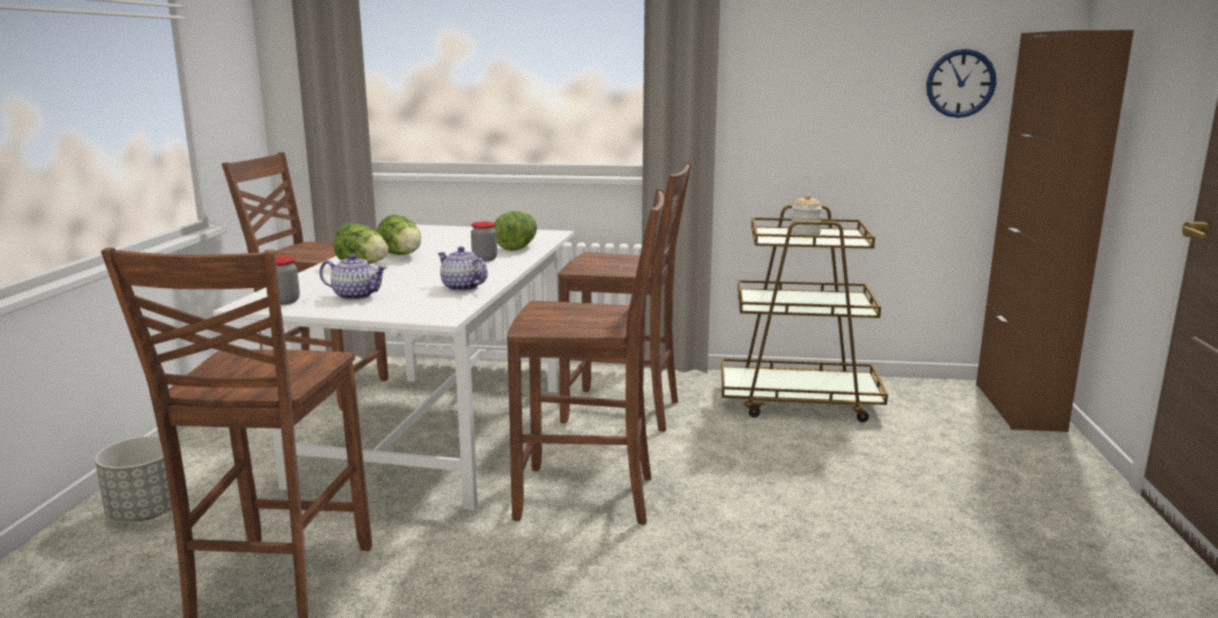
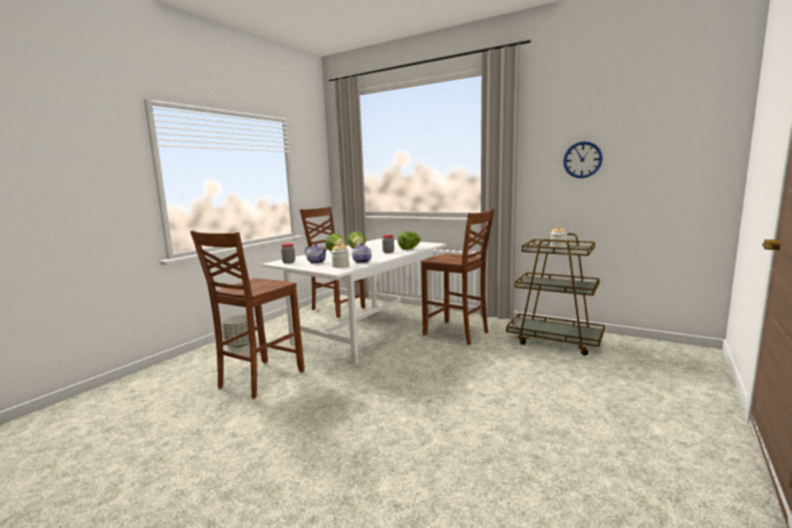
camera: 25 degrees right, 5 degrees down
brown chair [507,188,664,525] -> none
wall clock [926,49,996,118] -> wall clock moved to [563,141,602,178]
brown cabinet [976,30,1134,432] -> none
none -> jar [331,243,349,268]

